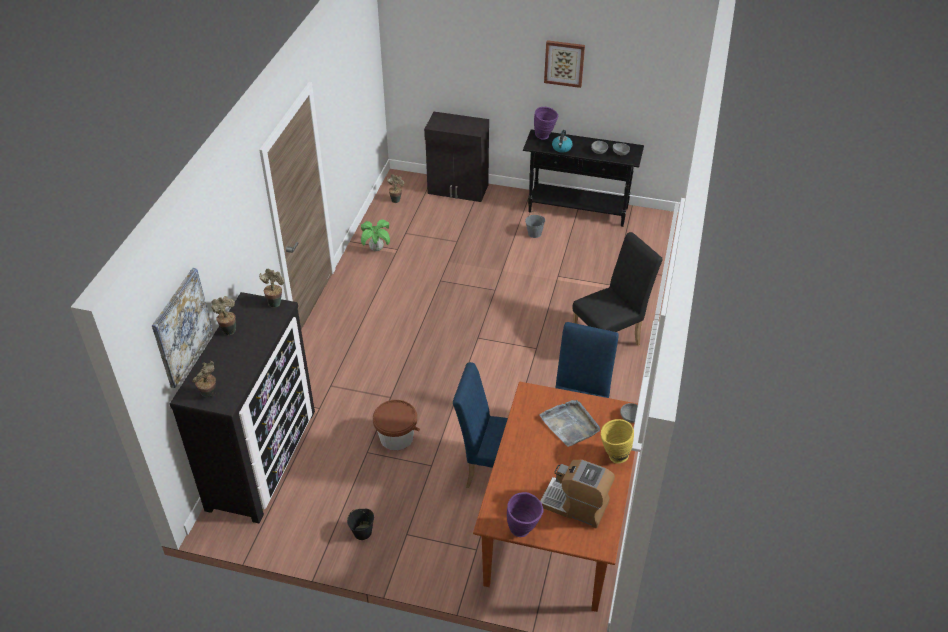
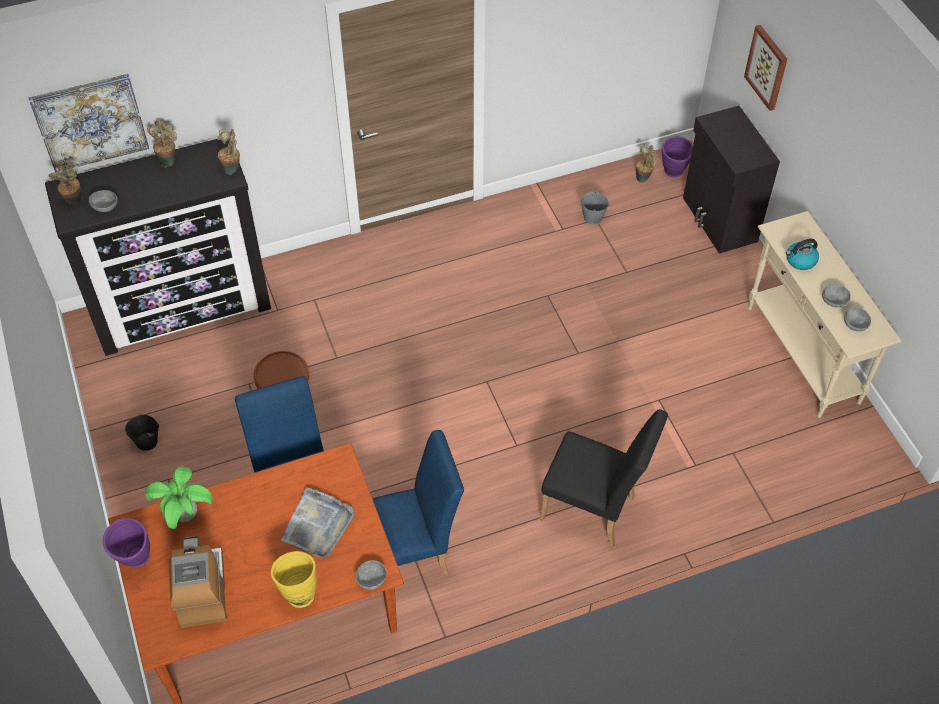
camera: 55 degrees right, 10 degrees up
potted plant [361,219,390,251] -> potted plant moved to [145,466,213,529]
black console table [523,129,644,227] -> beige console table [748,211,902,418]
grey bucket [525,211,545,238] -> grey bucket moved to [580,189,610,224]
purple vase [534,107,558,140] -> purple vase moved to [662,136,693,177]
picture [544,40,585,88] -> picture moved to [744,25,787,111]
none -> grey bowl [89,190,118,212]

